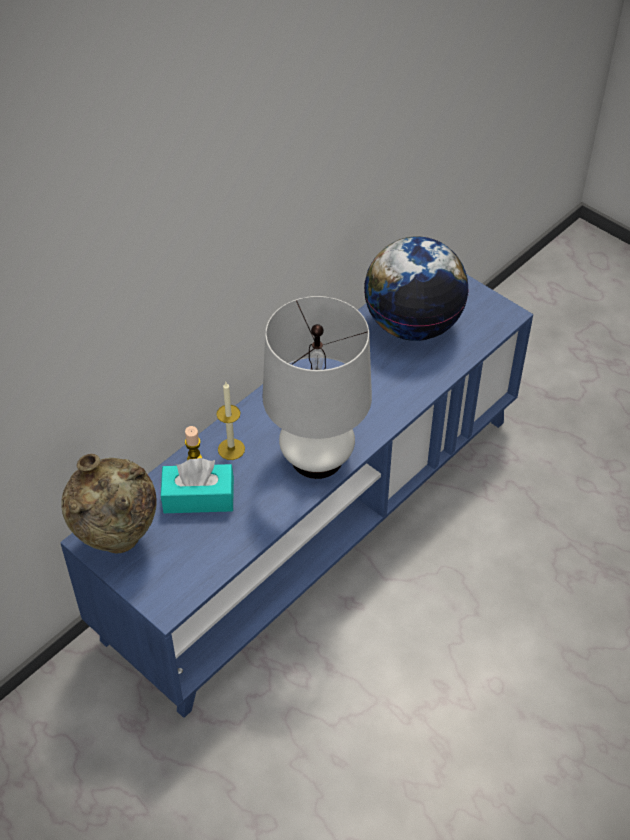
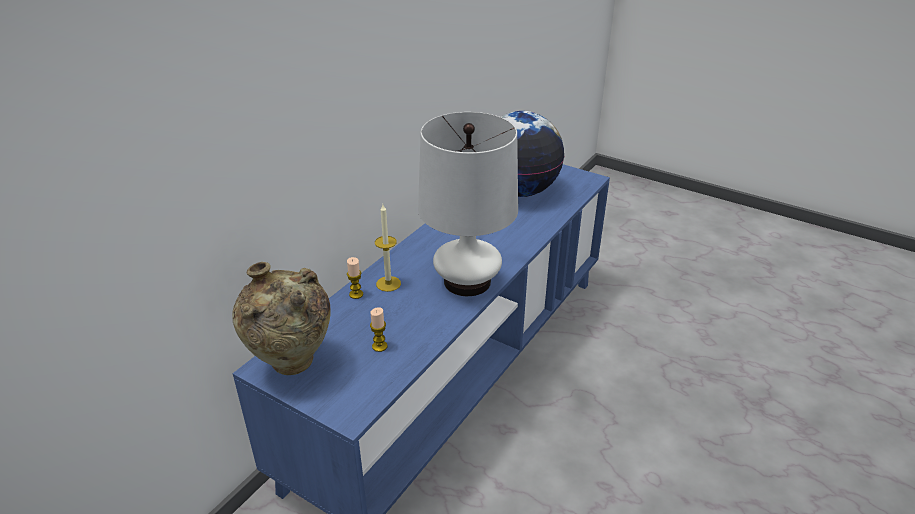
camera: 10 degrees left, 15 degrees down
turquoise tissue box [161,458,234,513] -> none
none -> candle [370,307,388,352]

